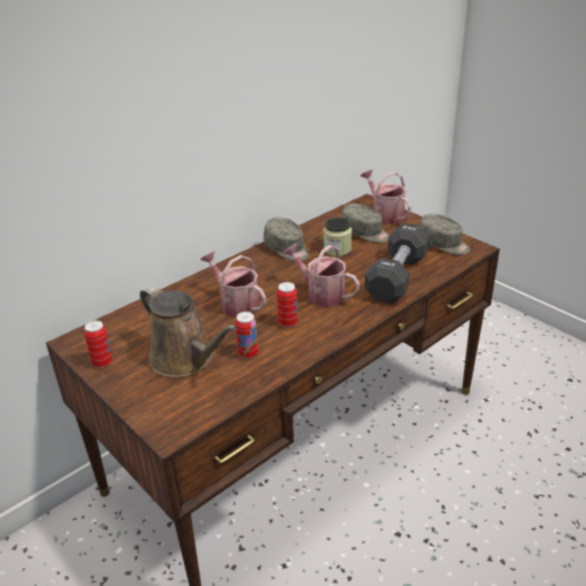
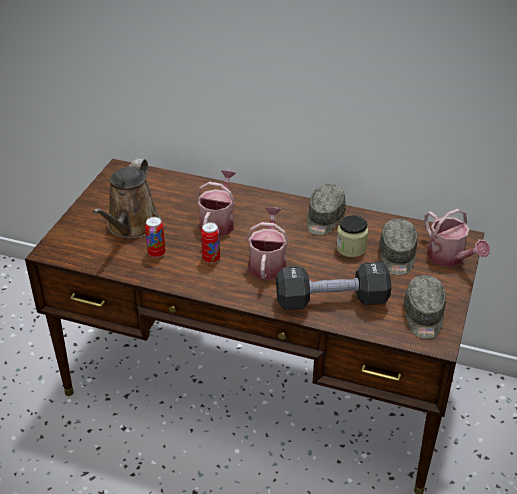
camera: 60 degrees right, 5 degrees up
can [84,320,113,368] -> none
watering can [361,170,411,224] -> watering can turned 120 degrees clockwise [424,209,490,267]

